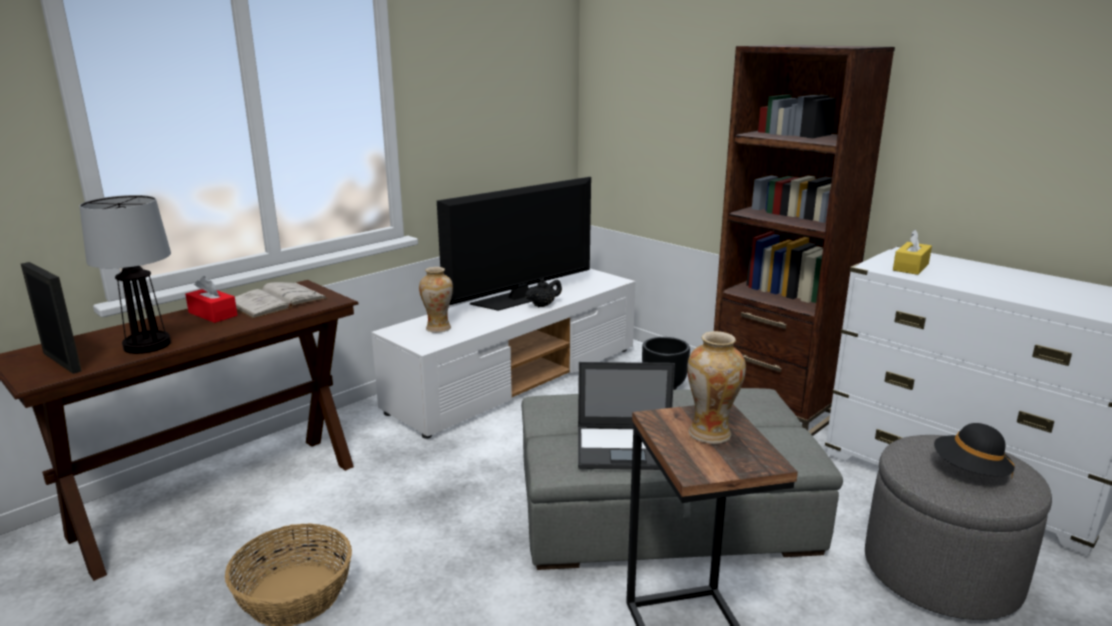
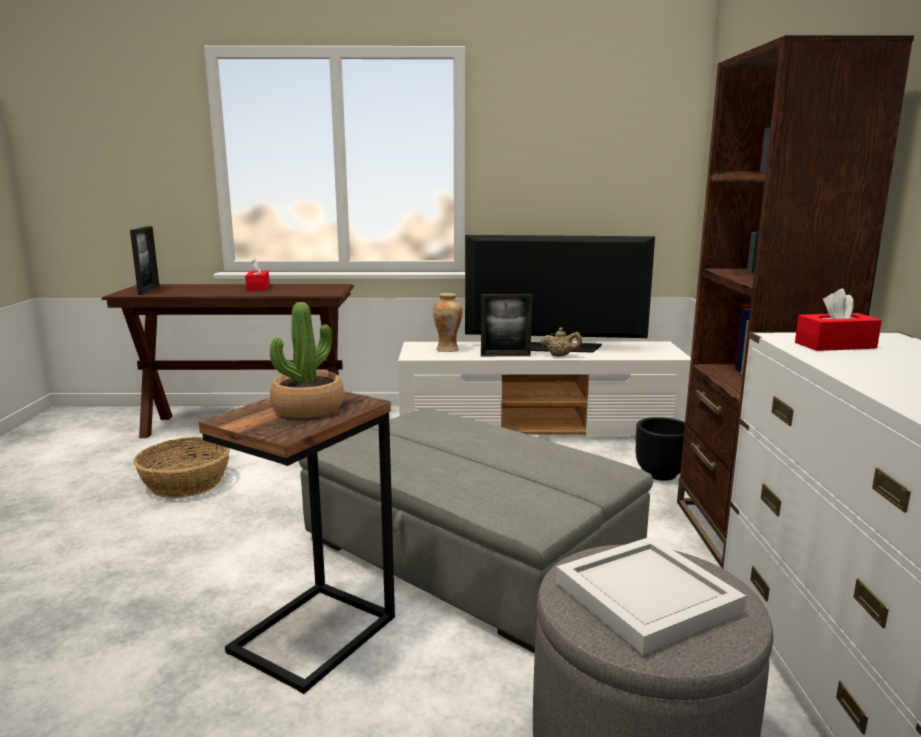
camera: 45 degrees right, 5 degrees down
table lamp [79,195,171,354] -> none
white book [235,282,328,319] -> none
black teapot [525,278,562,307] -> beige teapot [541,328,582,356]
laptop [578,362,675,470] -> none
vase [687,331,746,444] -> potted plant [270,302,344,418]
yellow tissue box [893,229,932,275] -> red tissue box [795,289,882,351]
black hat [934,423,1015,479] -> white tray [556,537,746,655]
none -> picture frame [481,294,532,356]

